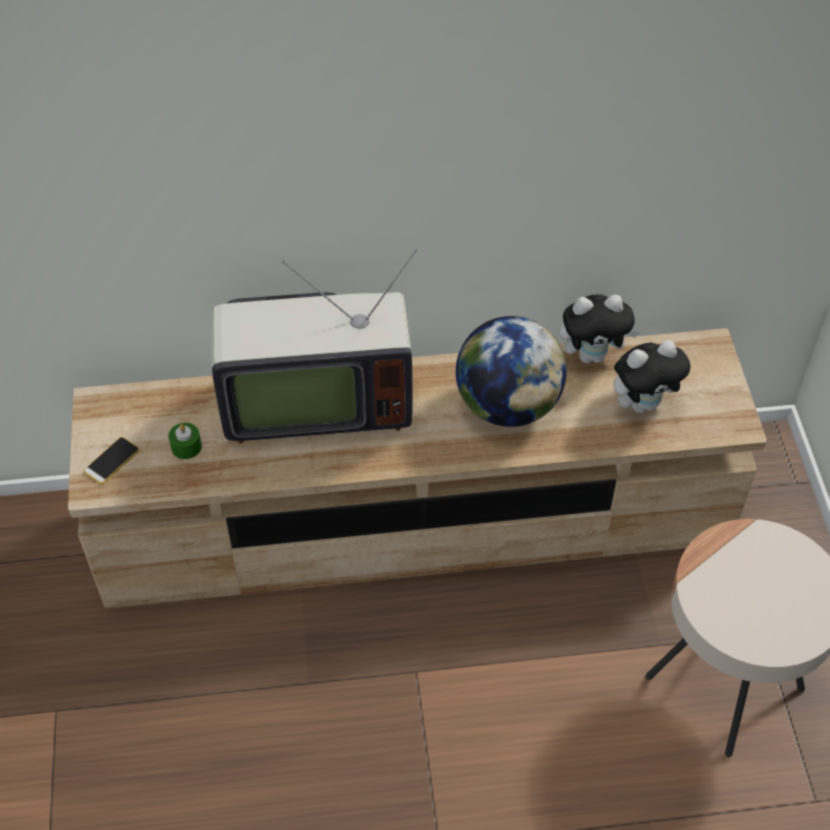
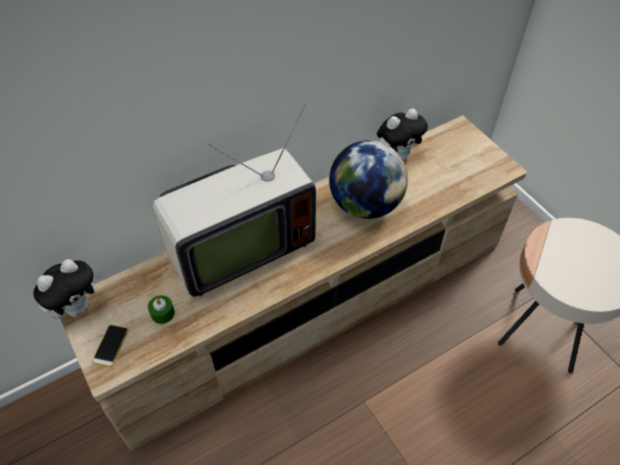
camera: 25 degrees left, 0 degrees up
plush toy [614,340,690,413] -> plush toy moved to [33,259,101,319]

